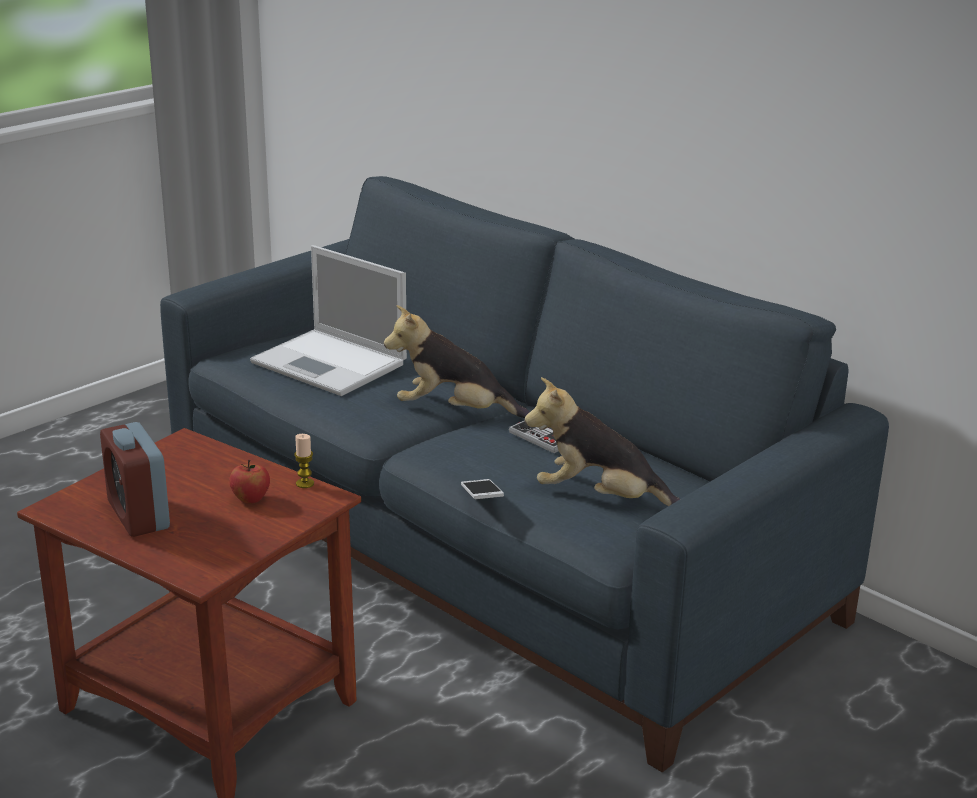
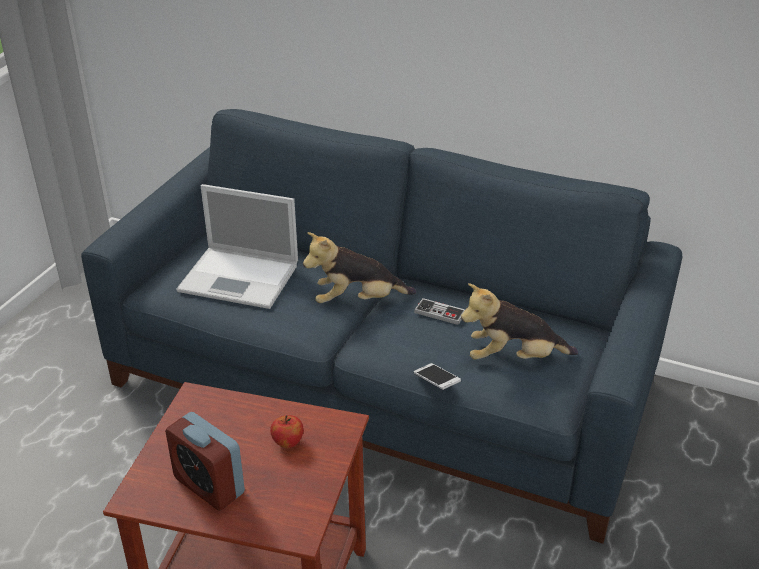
camera: 20 degrees left, 10 degrees up
candle [294,434,314,488] -> none

